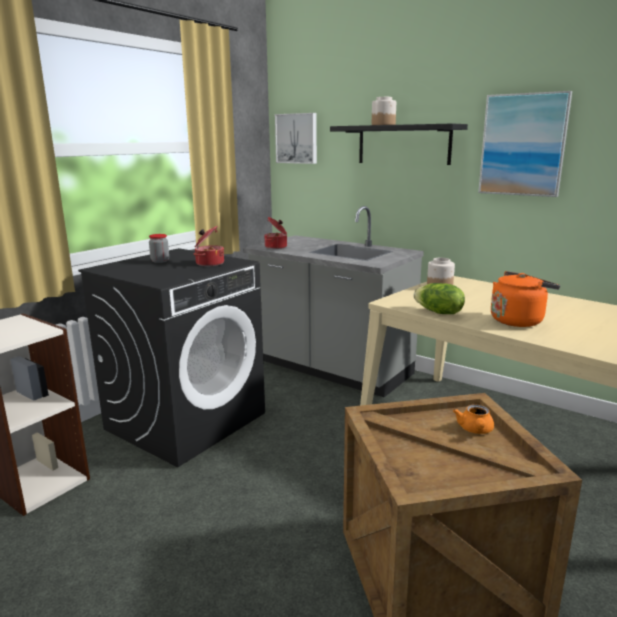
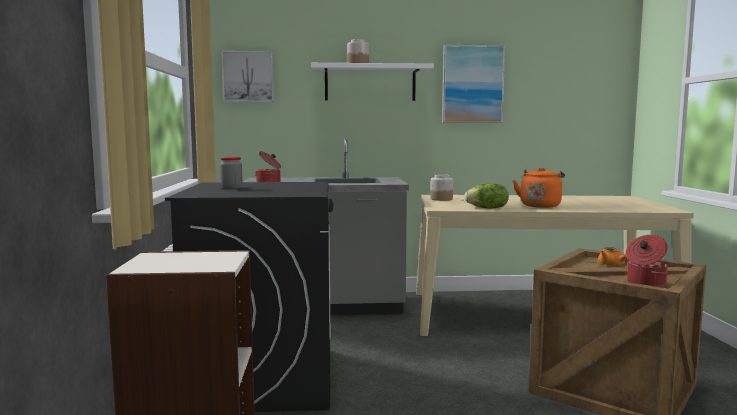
camera: 40 degrees left, 10 degrees down
cooking pot [194,226,224,266] -> cooking pot moved to [626,235,668,287]
black shelf [330,124,468,165] -> white shelf [311,63,434,101]

